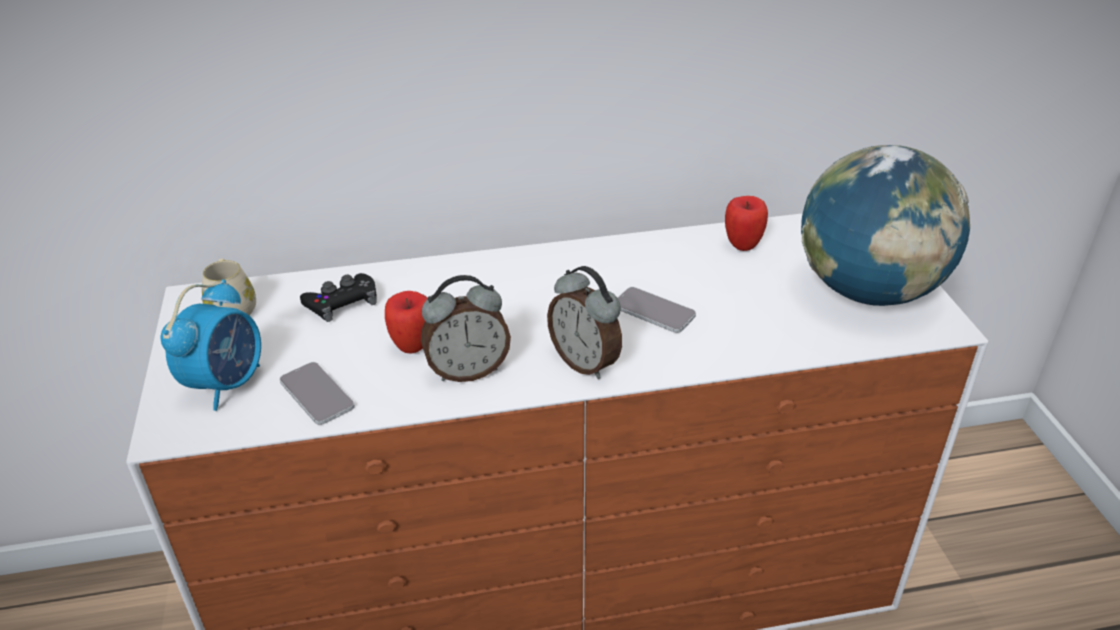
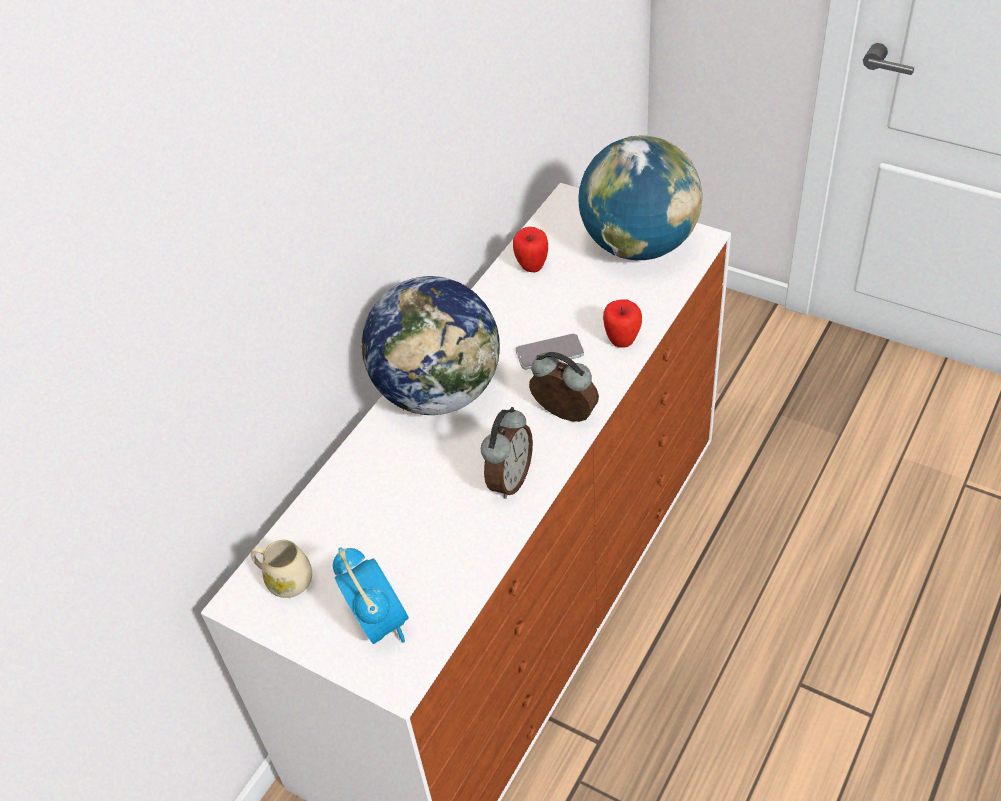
camera: 45 degrees left, 10 degrees up
phone [280,362,355,425] -> none
black game controller [300,273,377,322] -> none
apple [385,291,428,353] -> apple moved to [603,300,642,348]
alarm clock [547,266,622,379] -> alarm clock turned 150 degrees counterclockwise [529,352,599,422]
none -> globe [360,276,500,415]

